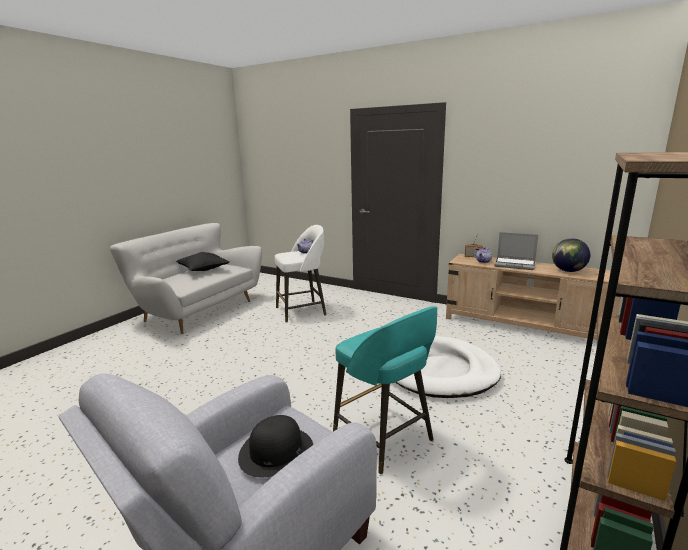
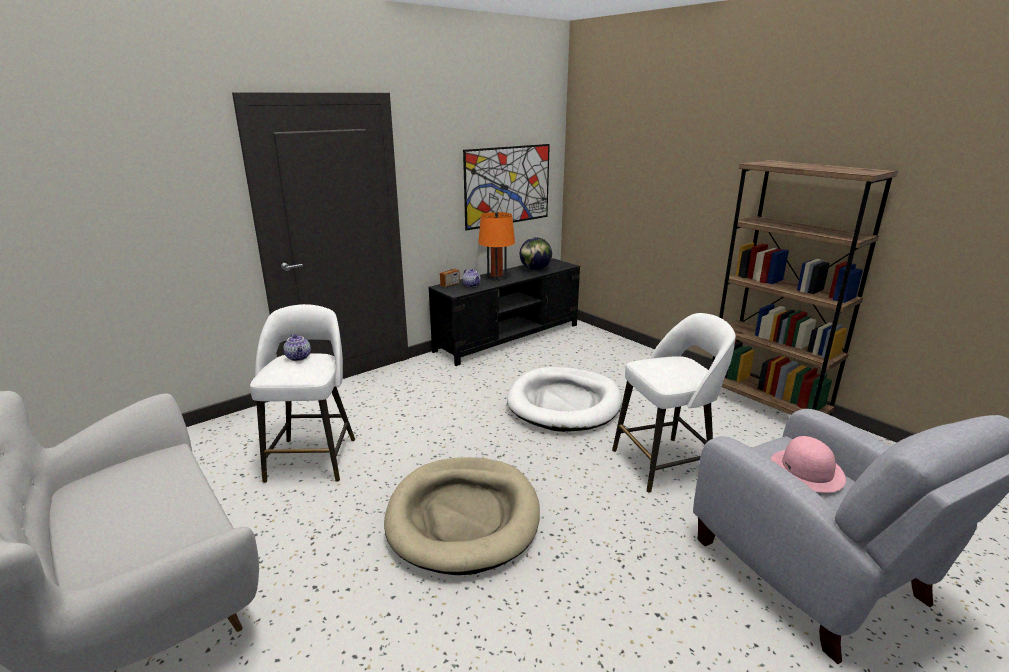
camera: 70 degrees left, 5 degrees up
black pillow [176,252,229,271] -> none
black hat [238,415,313,477] -> pink hat [771,436,846,493]
turquoise stool [333,306,437,474] -> white stool [612,313,736,493]
beige tv stand [446,254,621,340] -> black tv stand [428,258,580,366]
laptop [494,232,538,270] -> orange table lamp [478,212,515,281]
none -> beige dog bed [384,457,540,575]
none -> picture [463,144,550,231]

